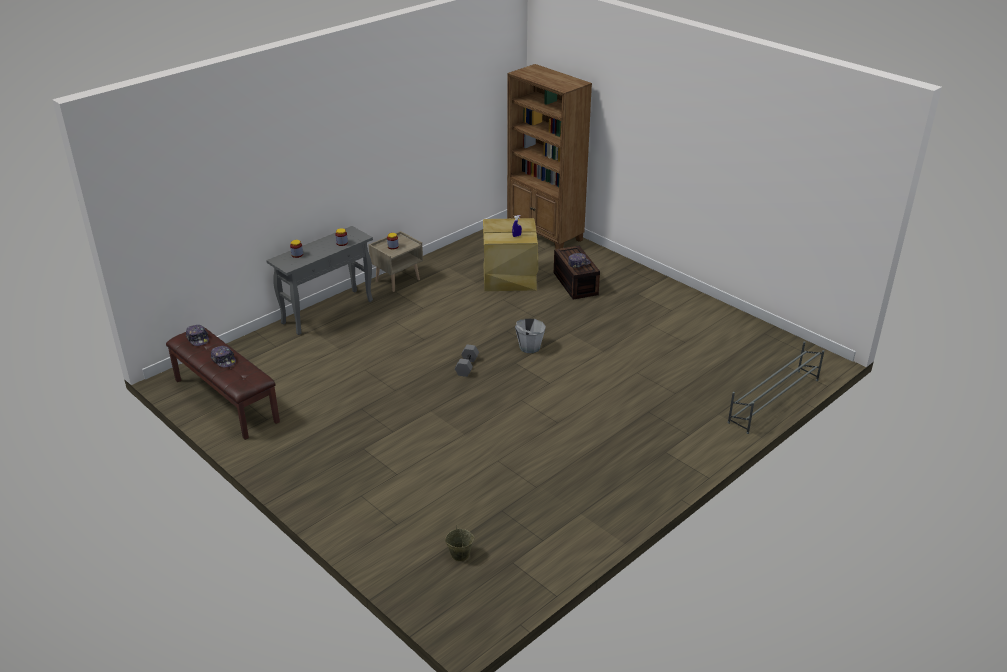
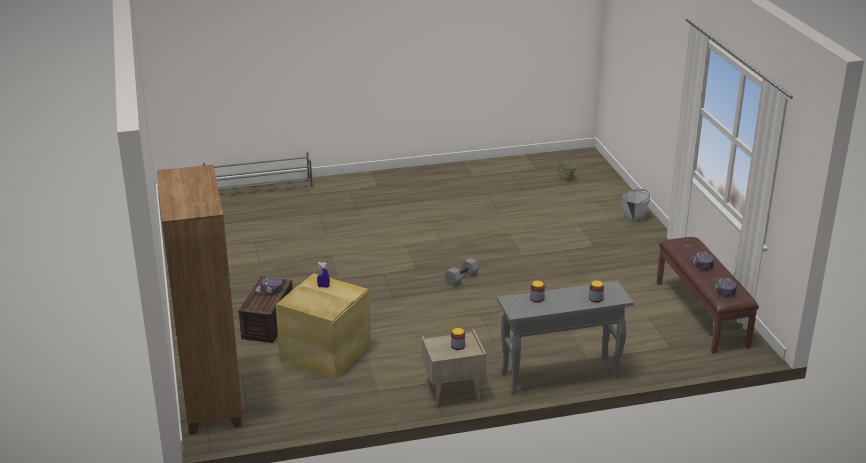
camera: 150 degrees left, 5 degrees down
grey bucket [515,319,546,353] -> grey bucket moved to [622,189,650,222]

